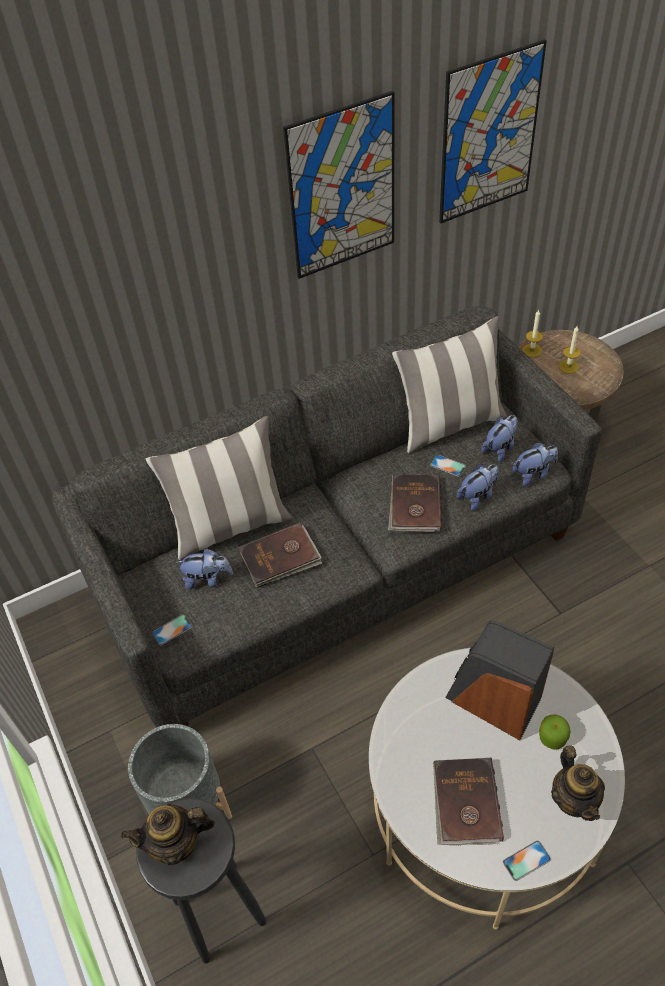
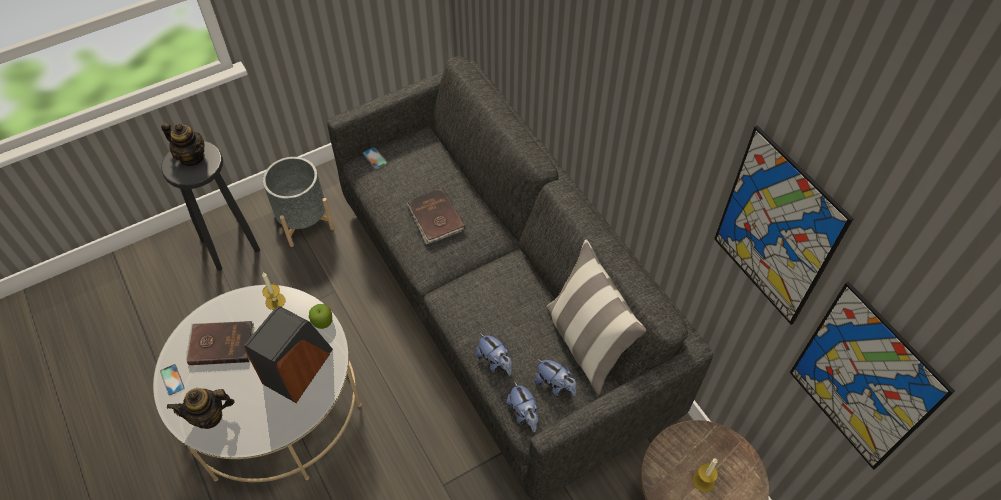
camera: 85 degrees right, 5 degrees up
teapot [121,804,215,865] -> teapot turned 135 degrees clockwise [161,122,205,166]
pillow [145,416,292,560] -> none
plush toy [175,549,233,590] -> none
picture [283,91,395,279] -> picture moved to [790,281,955,470]
brown book [388,475,442,532] -> none
phone [430,455,466,477] -> none
candle [522,309,543,357] -> candle moved to [262,272,286,310]
apple [539,715,571,749] -> apple moved to [309,304,332,329]

